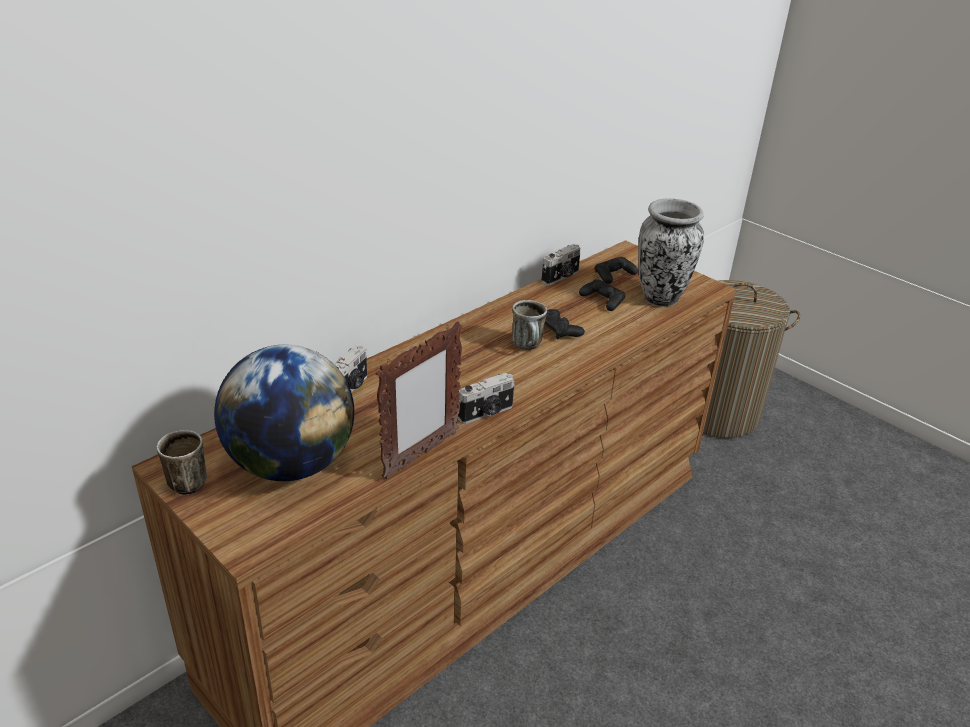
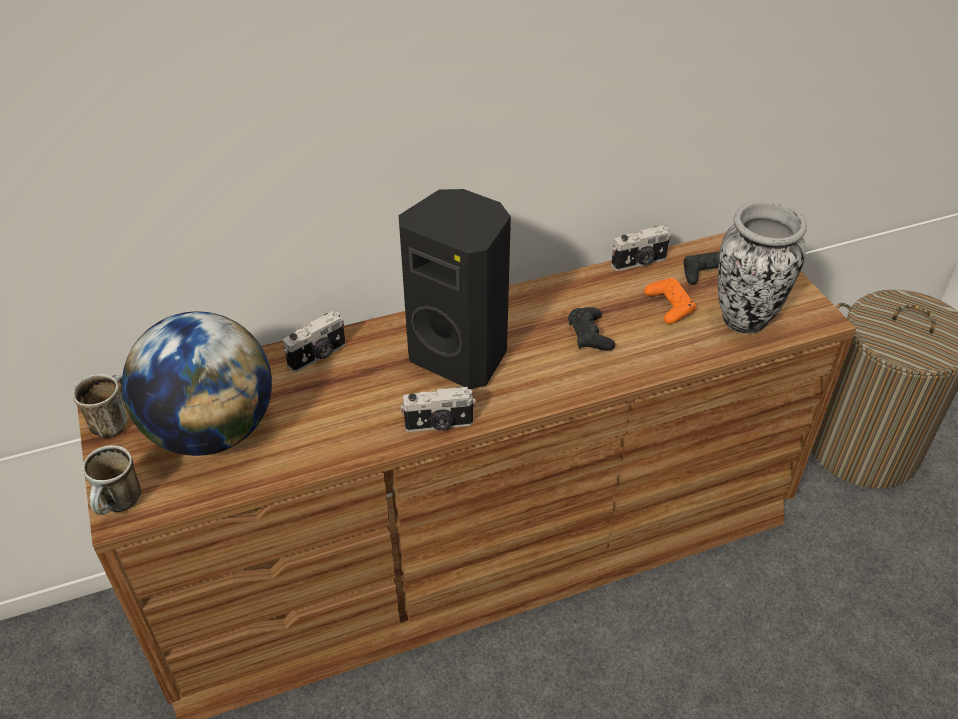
camera: 25 degrees right, 10 degrees up
picture frame [376,321,463,479] -> none
mug [512,300,547,350] -> mug moved to [82,445,141,515]
black game controller [579,279,626,311] -> orange game controller [644,278,696,324]
none -> black speaker [399,189,511,389]

